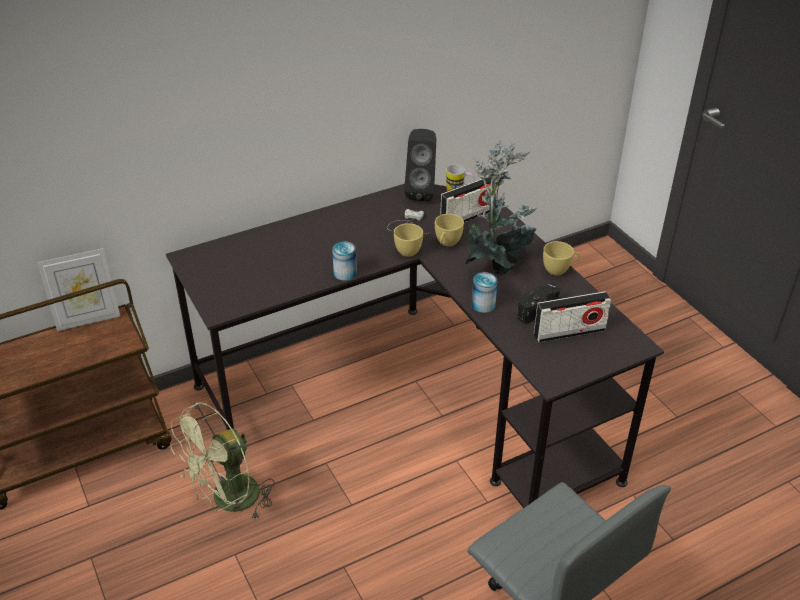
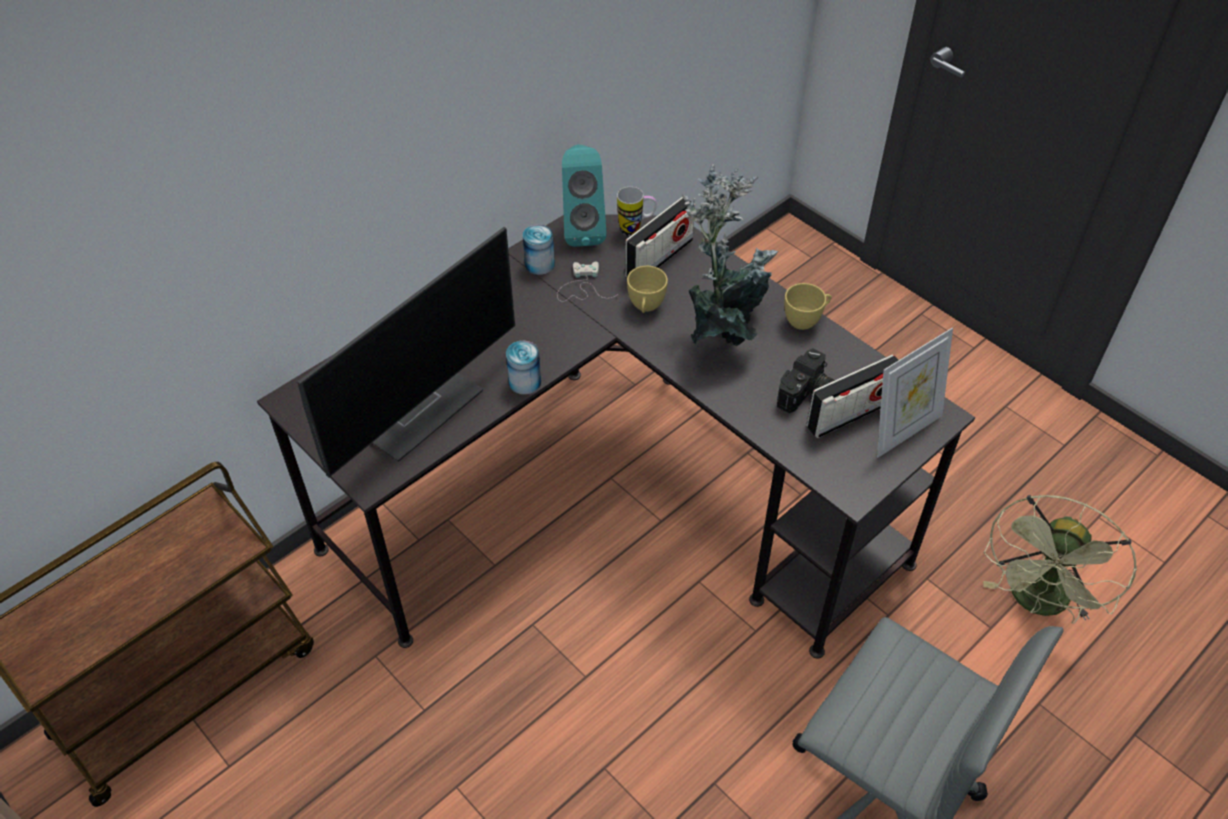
camera: 15 degrees left, 10 degrees up
picture frame [37,248,120,331] -> picture frame moved to [877,328,953,458]
green fan [170,402,275,521] -> green fan moved to [983,495,1137,624]
yellow cup [394,223,423,257] -> none
black speaker [404,129,436,201] -> turquoise speaker [562,144,607,247]
can [471,272,498,313] -> can moved to [523,224,555,275]
none -> monitor [298,227,515,477]

